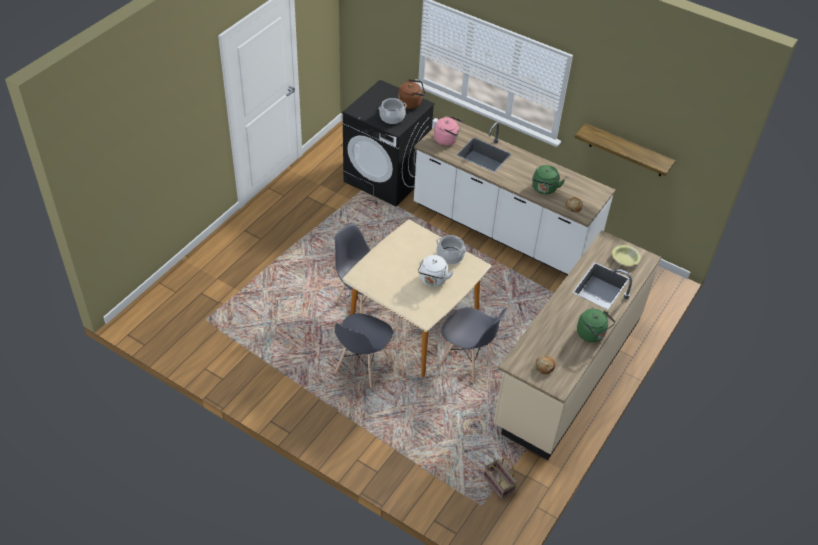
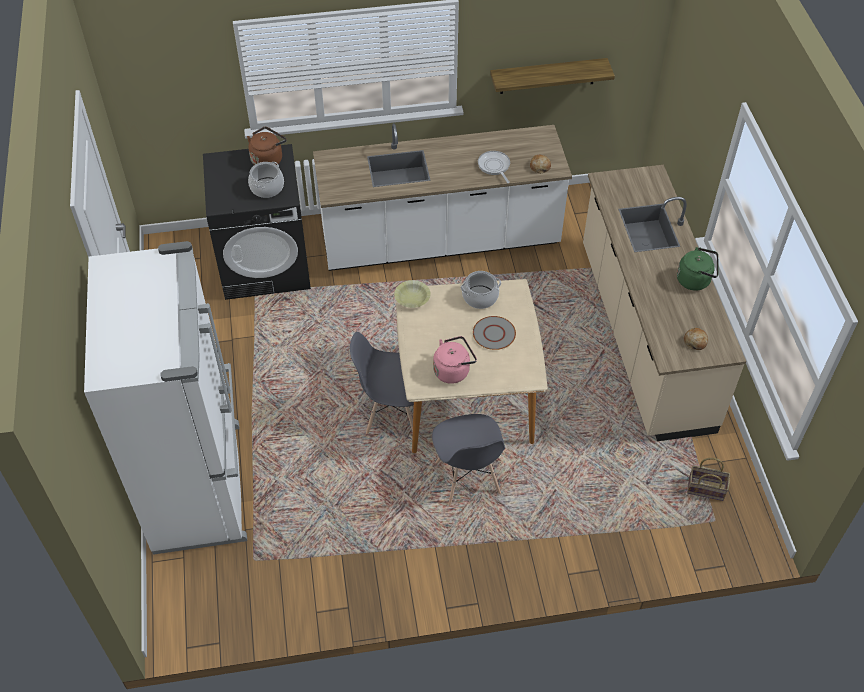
camera: 40 degrees left, 5 degrees up
white kettle [418,255,454,287] -> grey plate [473,316,516,350]
pink kettle [434,116,463,145] -> pink kettle moved to [433,336,477,384]
grey chair [440,307,507,383] -> none
green kettle [532,165,565,194] -> frying pan [478,151,510,183]
yellow bowl [612,245,641,266] -> yellow bowl moved to [394,280,431,308]
none -> white fridge [84,241,247,555]

